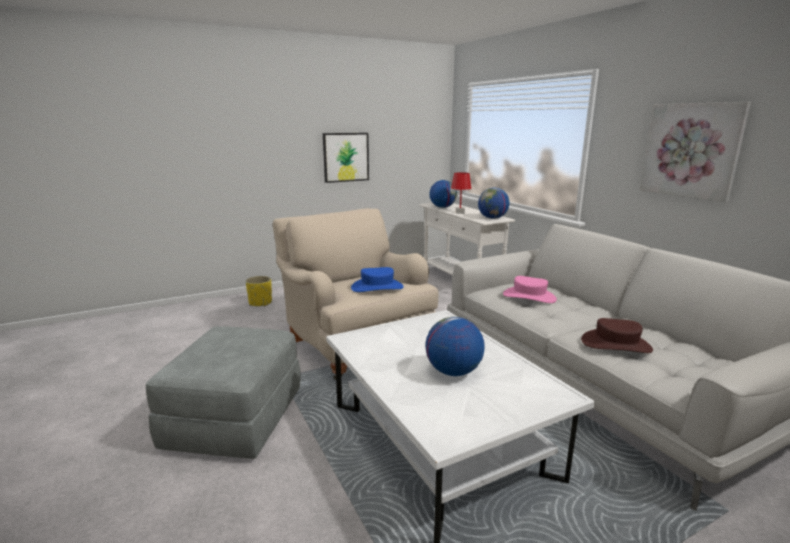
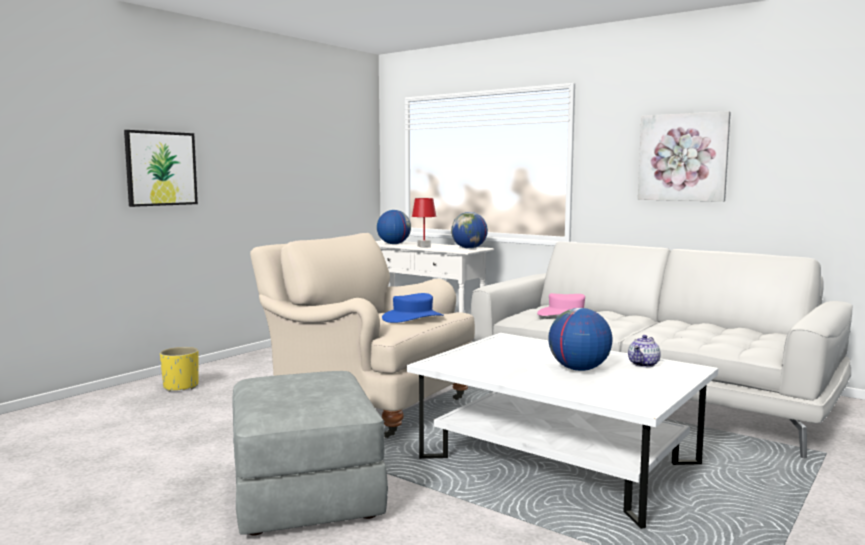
camera: 25 degrees left, 10 degrees down
picture [323,133,369,183] -> picture moved to [124,130,198,207]
brown hat [581,318,653,353] -> none
none -> teapot [628,335,661,367]

